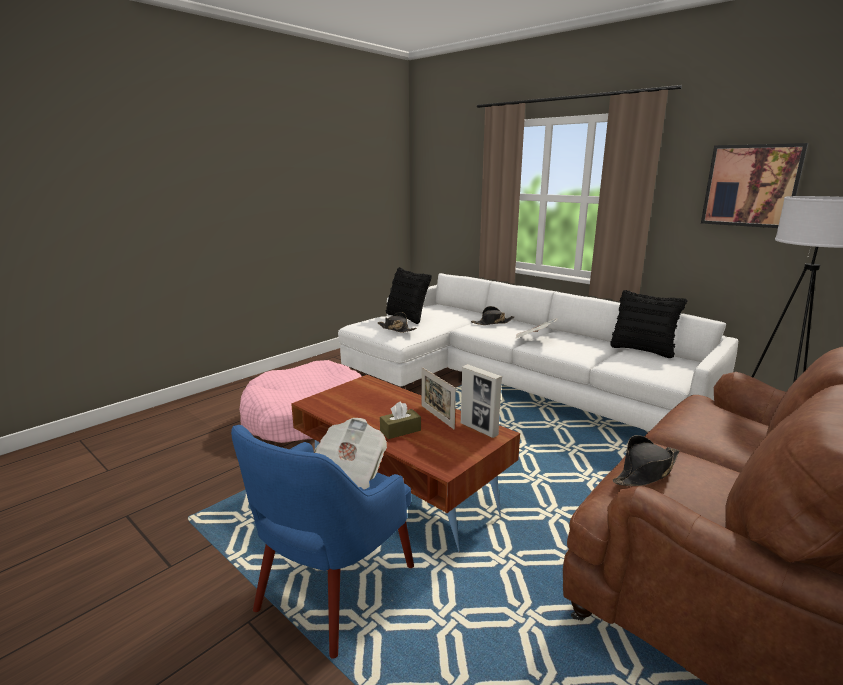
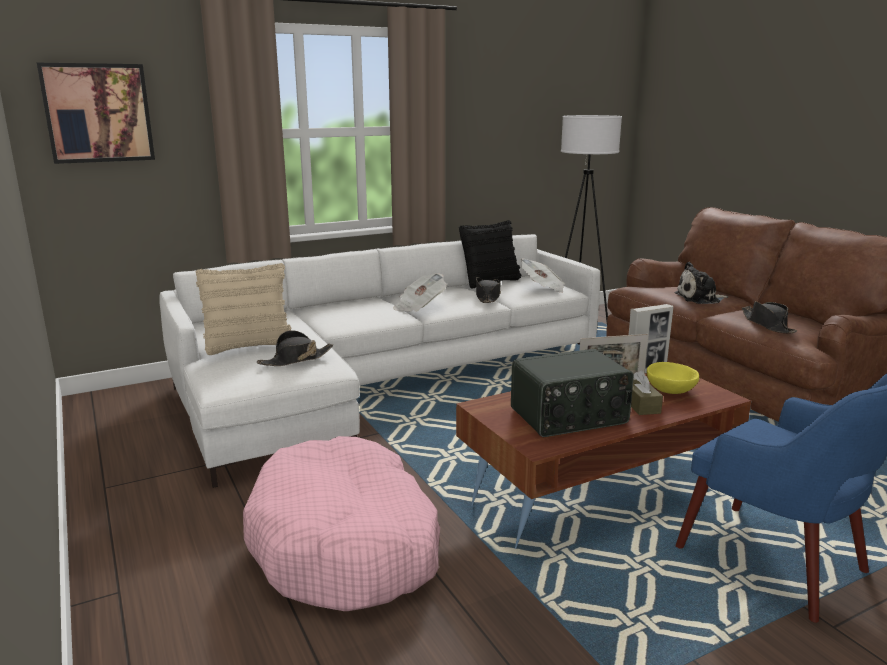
camera: 70 degrees left, 0 degrees up
newspaper [314,418,387,489] -> newspaper moved to [521,259,565,293]
black pillow [386,267,432,324] -> beige pillow [196,263,292,355]
black hat [471,306,514,325] -> black hat moved to [476,277,501,303]
picture [701,143,808,228] -> picture moved to [37,63,155,164]
none -> radio [511,349,634,437]
none -> yellow bowl [647,362,699,394]
none -> plush toy [675,262,728,304]

